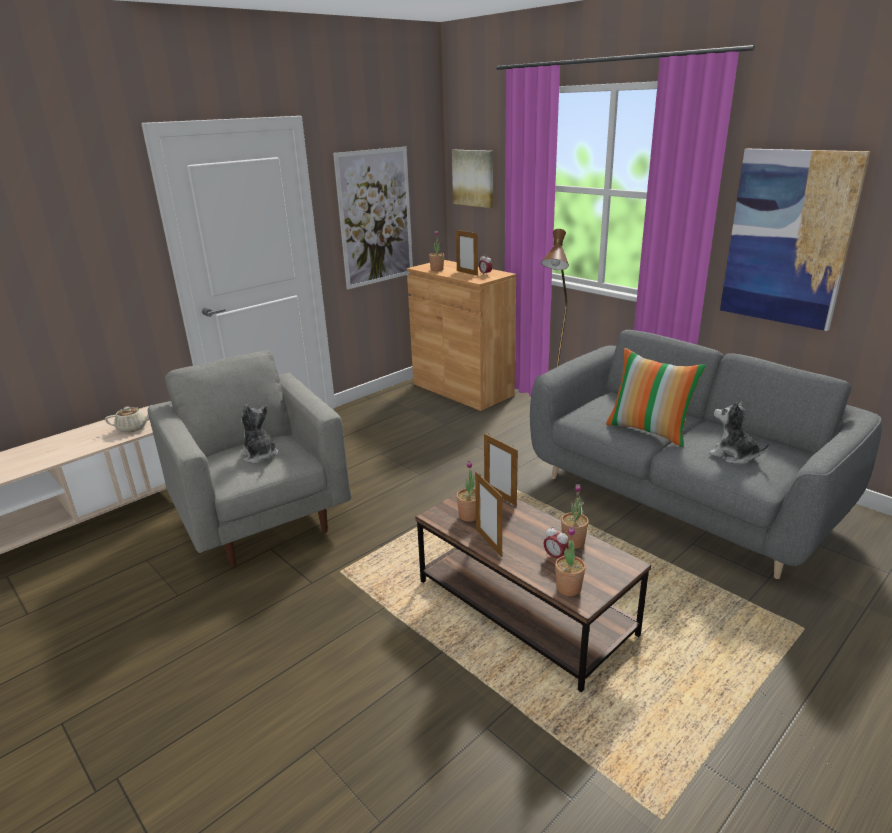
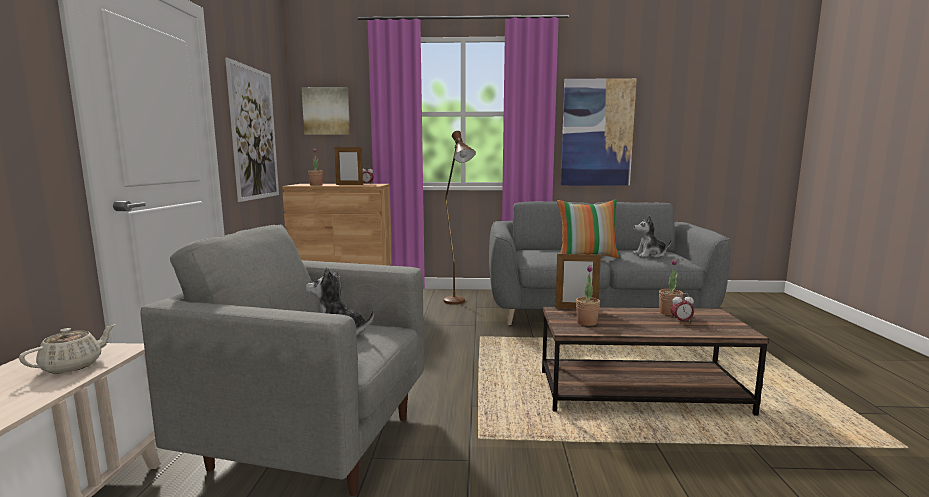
camera: 45 degrees left, 15 degrees down
picture frame [475,471,503,557] -> none
potted plant [555,526,586,596] -> none

